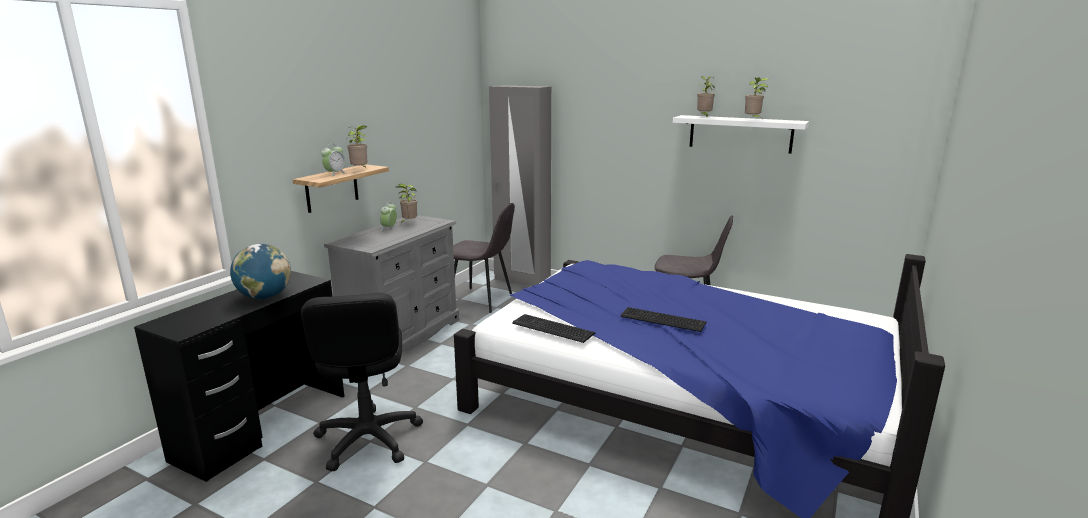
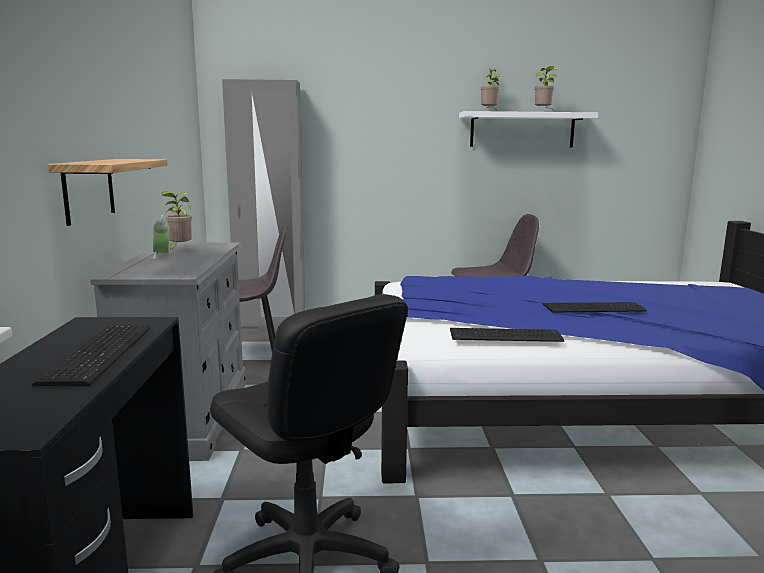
camera: 30 degrees left, 5 degrees down
globe [230,244,291,299] -> keyboard [32,325,150,386]
alarm clock [321,143,345,176] -> none
potted plant [347,125,368,168] -> none

